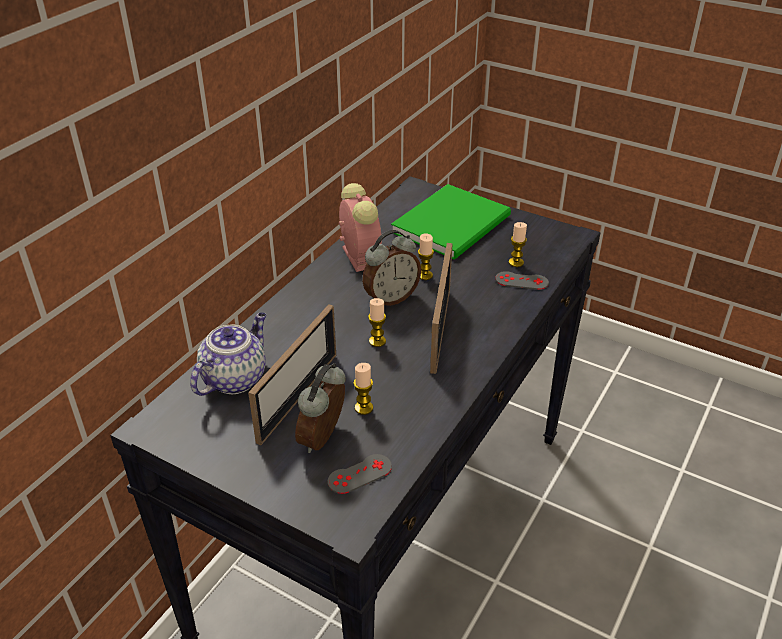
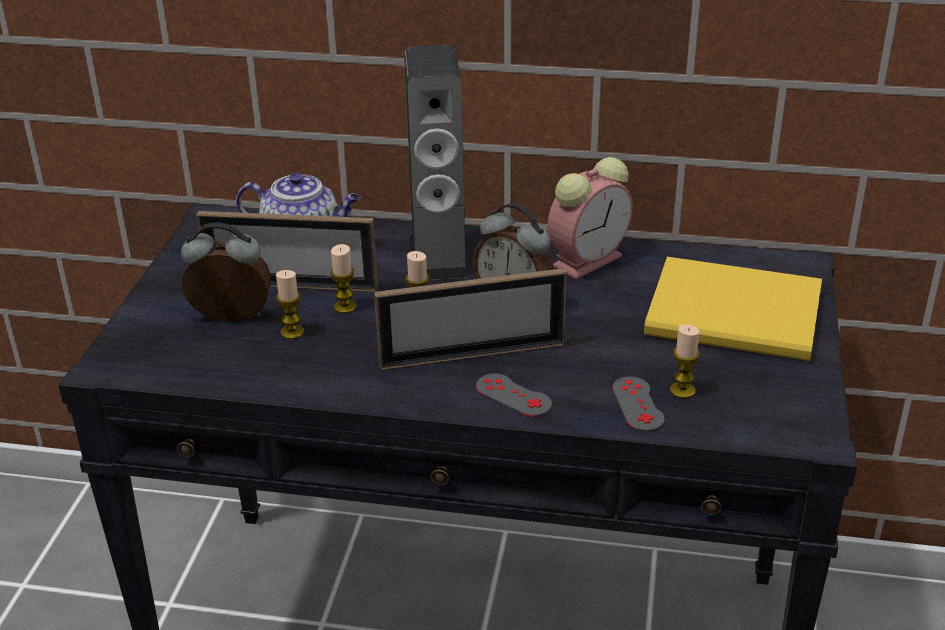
camera: 70 degrees right, 5 degrees down
grey game controller [327,454,392,494] -> grey game controller moved to [476,374,552,417]
green book [391,184,511,260] -> yellow book [644,257,822,361]
candle [418,233,434,280] -> candle moved to [330,244,357,314]
none -> speaker [404,45,470,280]

